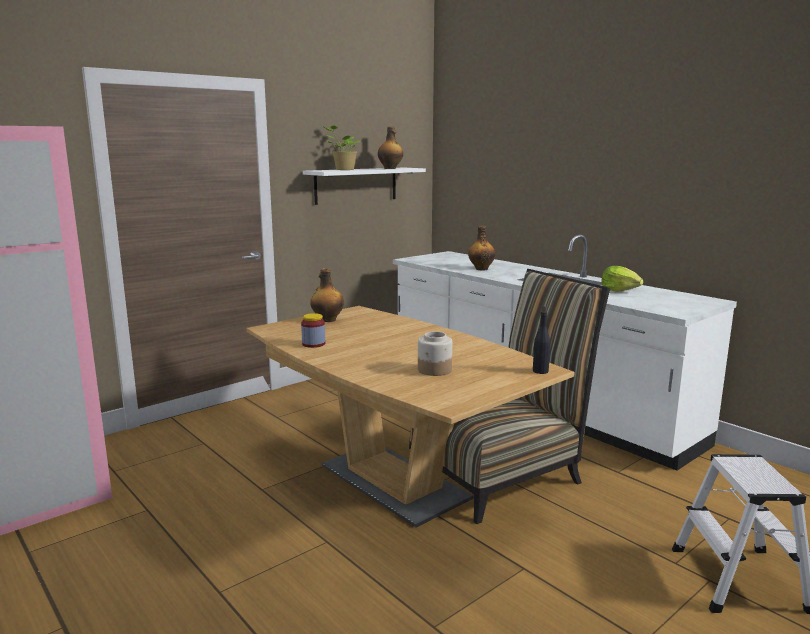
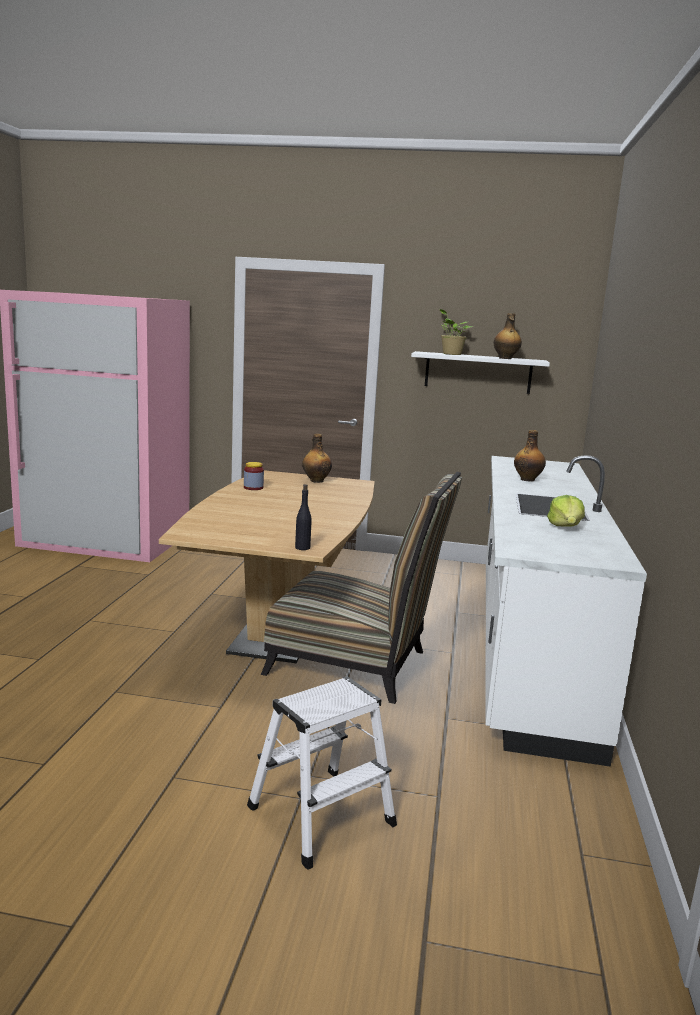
camera: 50 degrees right, 0 degrees up
jar [418,332,452,376] -> none

